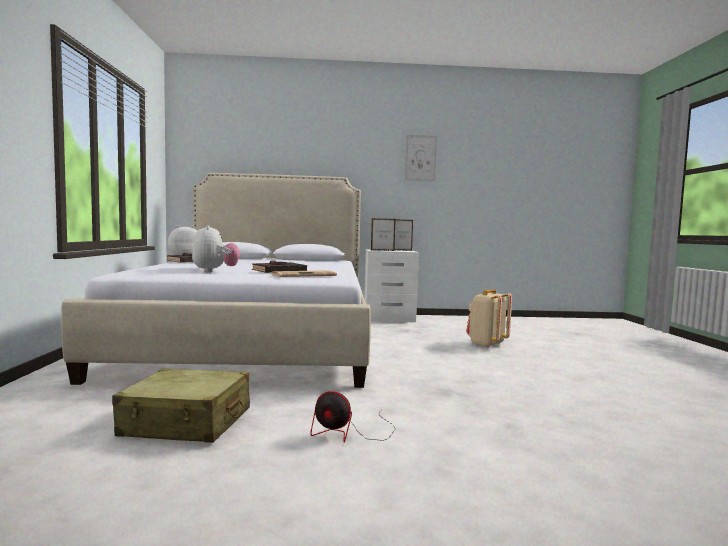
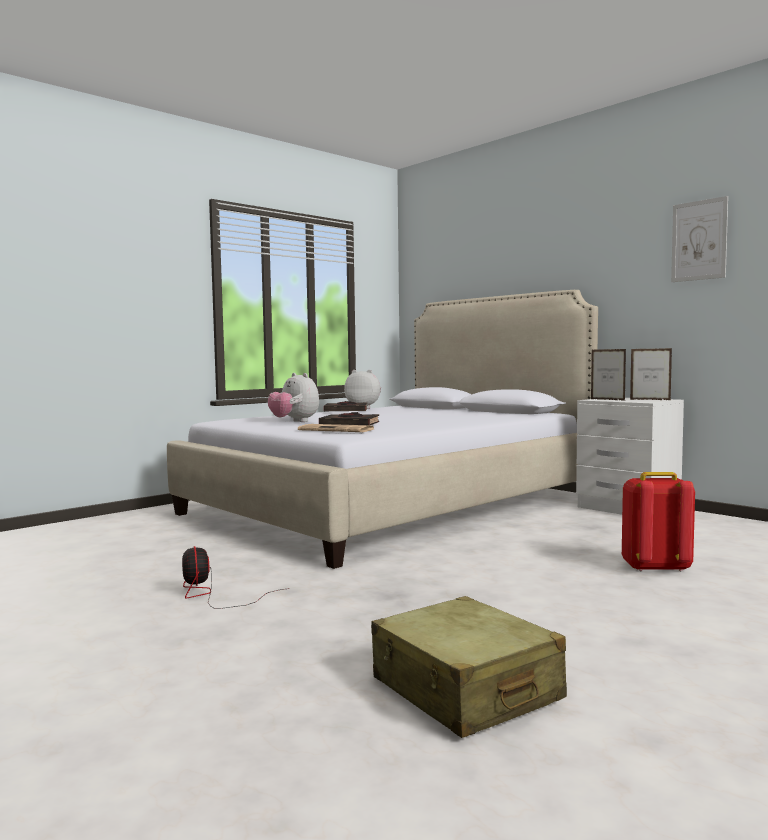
camera: 50 degrees right, 0 degrees up
beige suitcase [112,368,250,443] -> beige suitcase moved to [371,596,567,738]
plush toy [192,225,240,272] -> plush toy turned 105 degrees clockwise [268,373,319,422]
beige backpack [466,289,512,348] -> red backpack [622,472,695,572]

